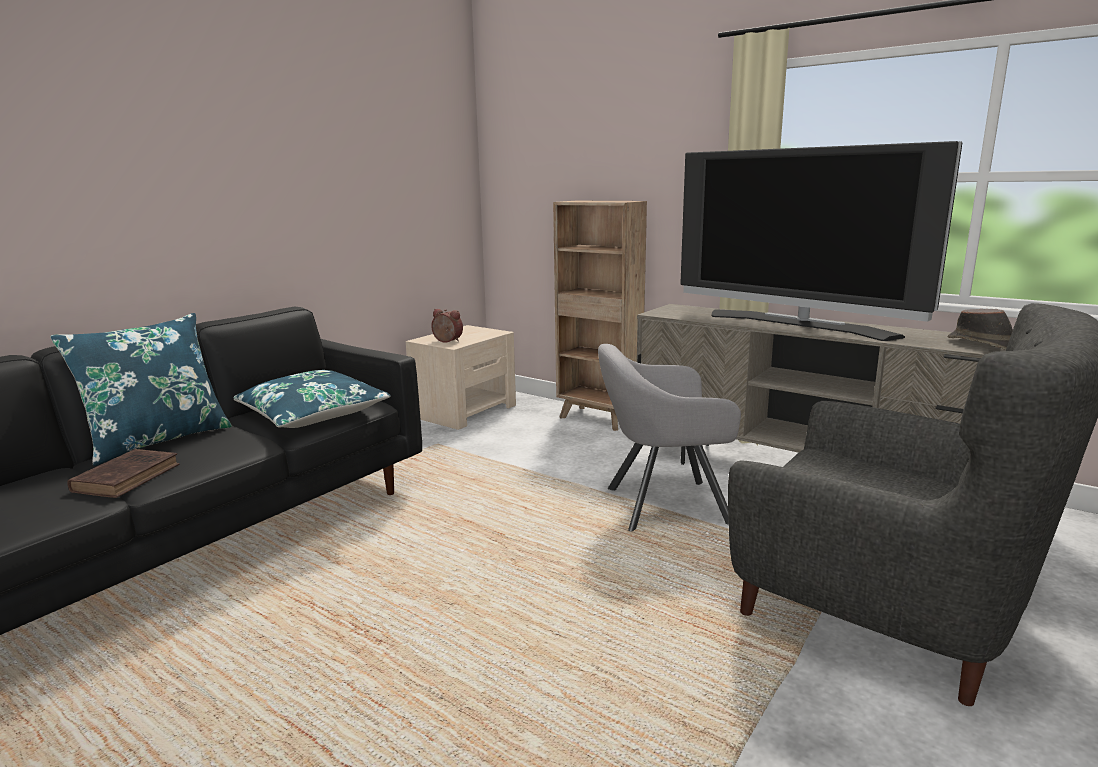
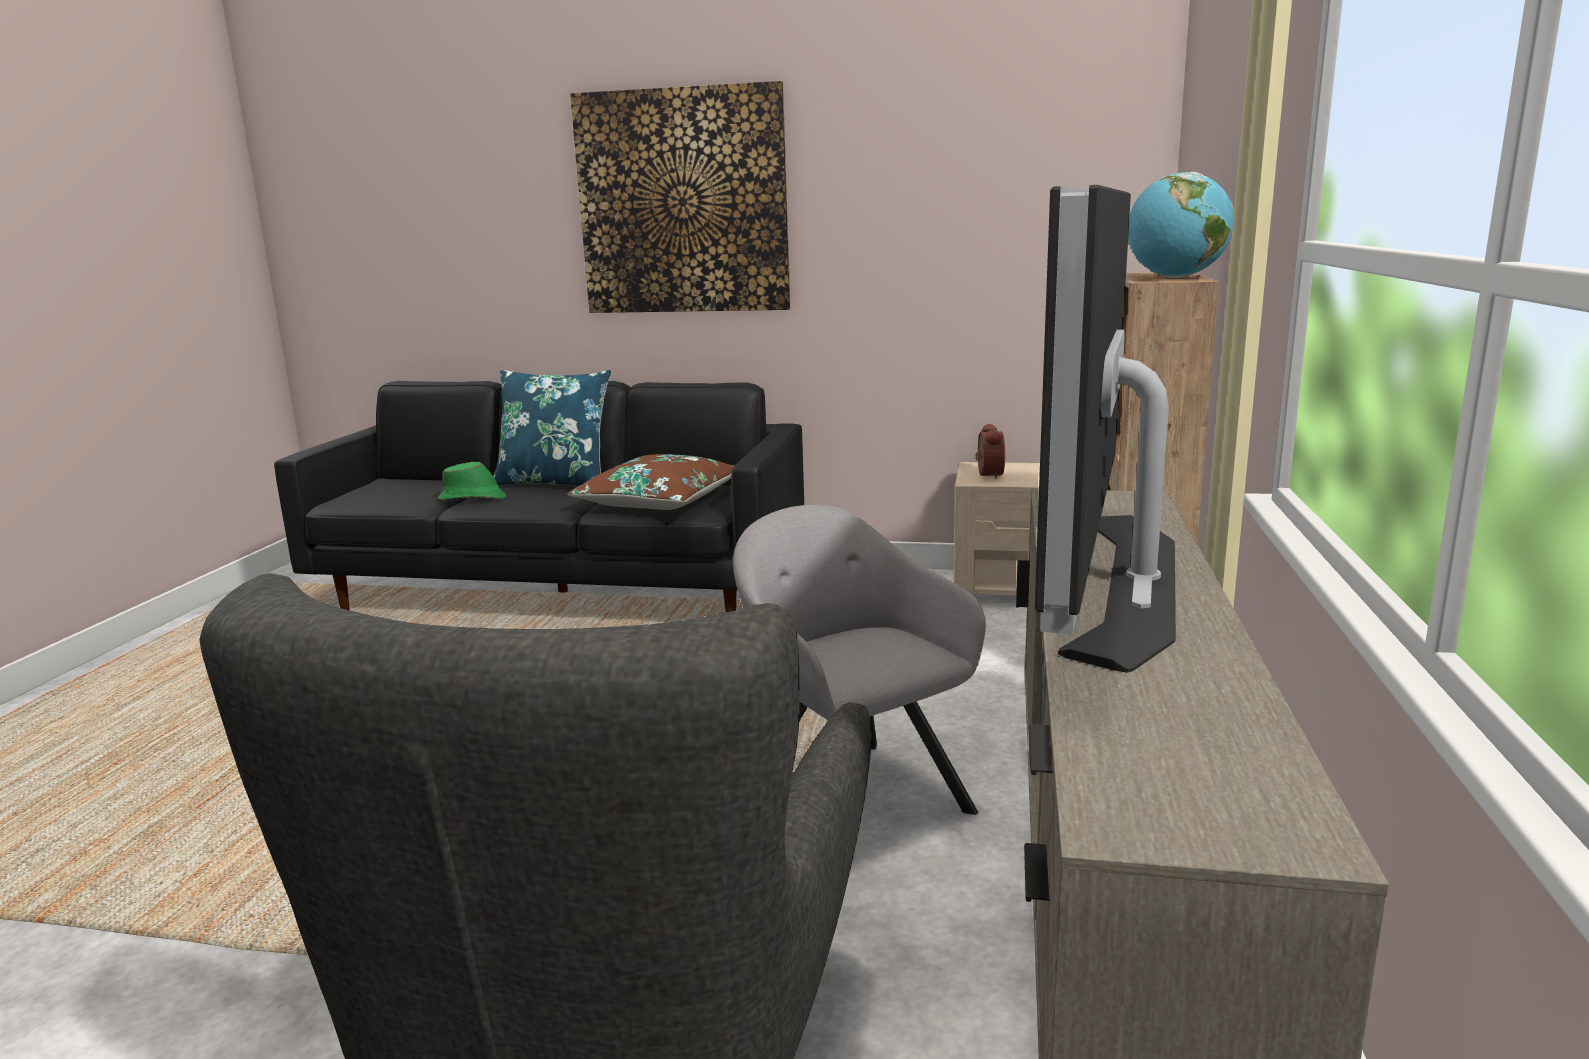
camera: 65 degrees right, 0 degrees up
brown book [67,449,179,498] -> green hat [438,462,506,500]
blue pillow [233,370,391,428] -> brown pillow [568,454,734,510]
brown hat [948,309,1013,350] -> none
none -> picture [570,81,790,313]
none -> globe [1128,172,1234,278]

